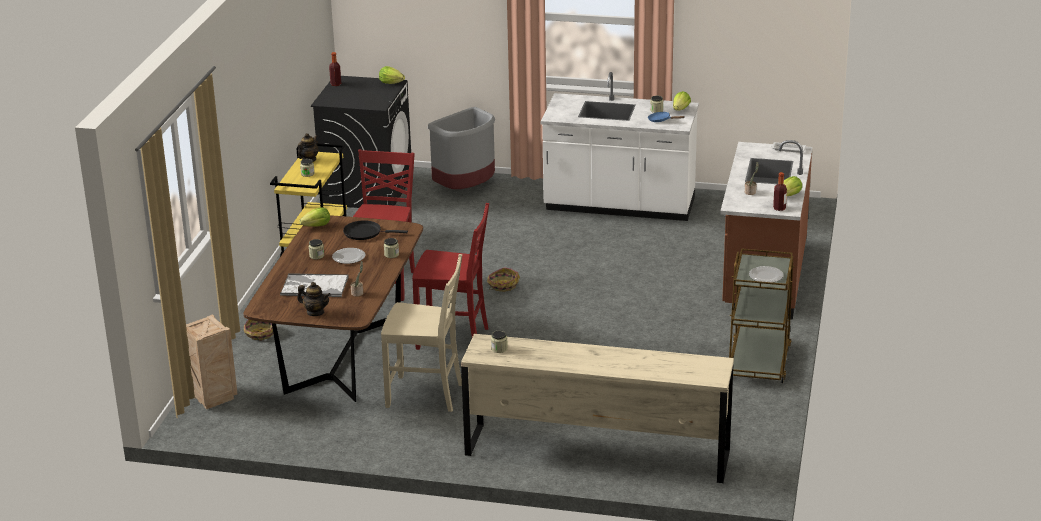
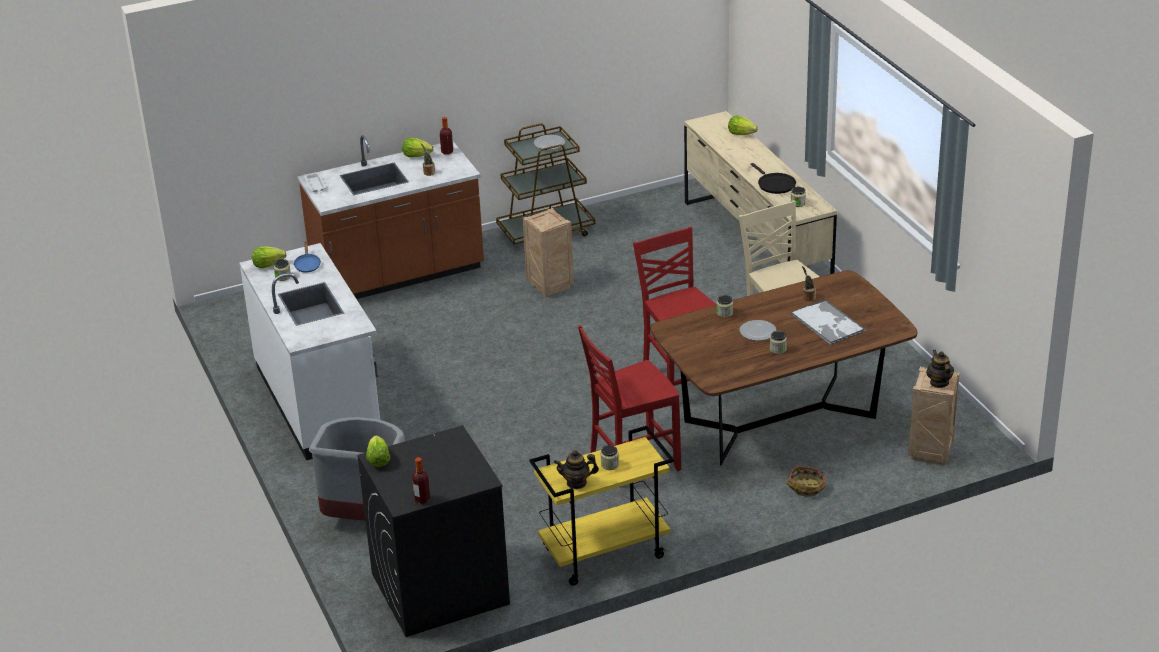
camera: 125 degrees left, 5 degrees up
teapot [297,282,331,316] -> teapot moved to [926,350,954,388]
lettuce [299,208,330,227] -> lettuce moved to [728,115,758,135]
black frying pan [343,220,408,240] -> black frying pan moved to [750,163,796,194]
basket [487,267,520,292] -> none
none -> crate [523,208,574,297]

